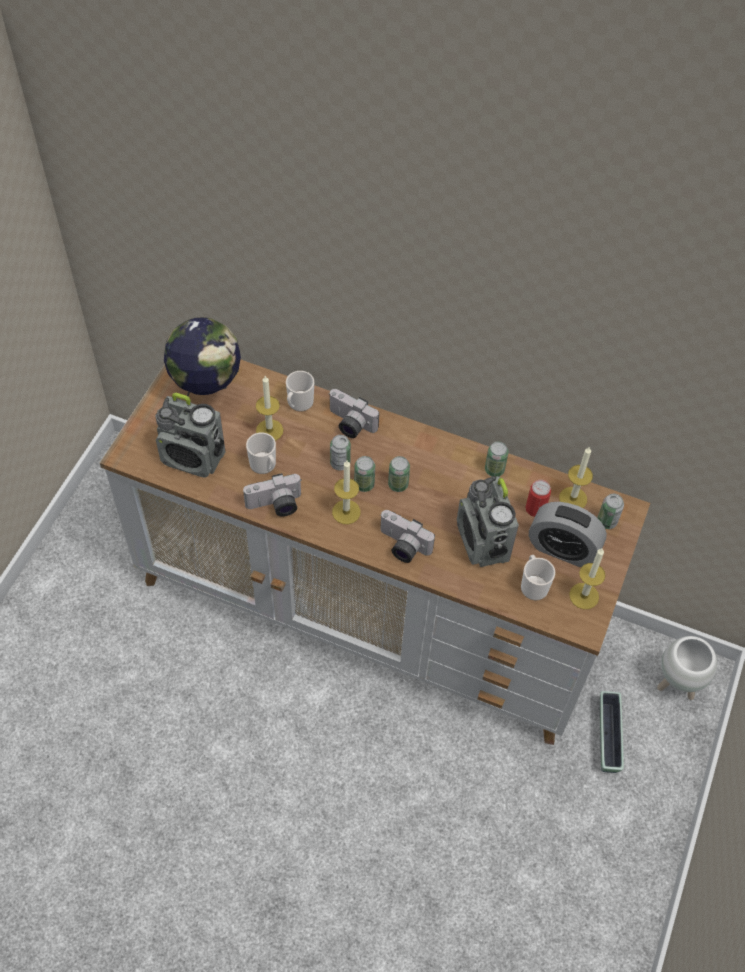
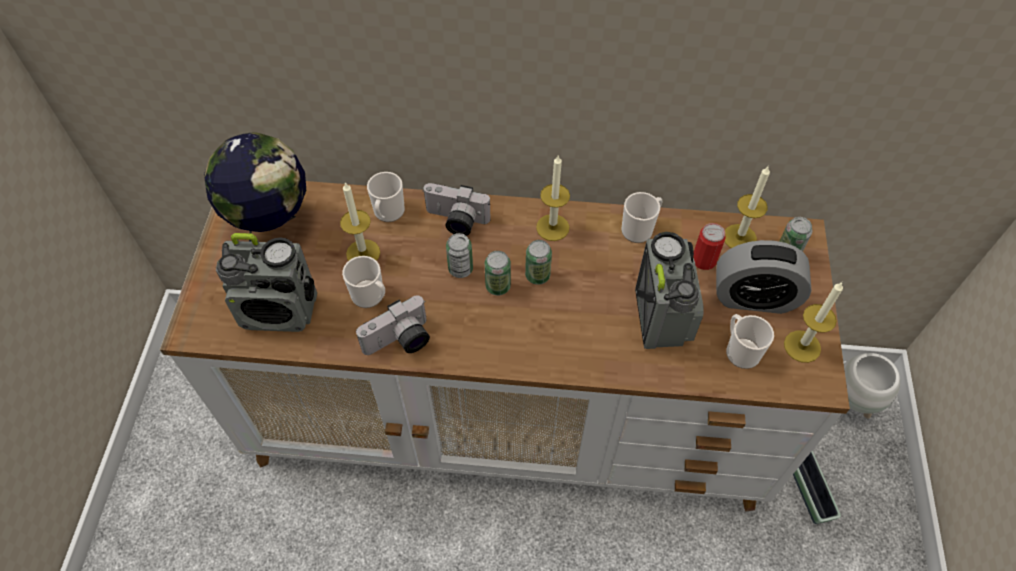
camera: 15 degrees left, 0 degrees up
candle [332,461,361,524] -> candle moved to [536,156,570,241]
camera [380,510,435,563] -> none
radio [457,476,519,567] -> radio turned 150 degrees counterclockwise [635,232,704,349]
can [485,441,509,477] -> mug [621,192,662,243]

